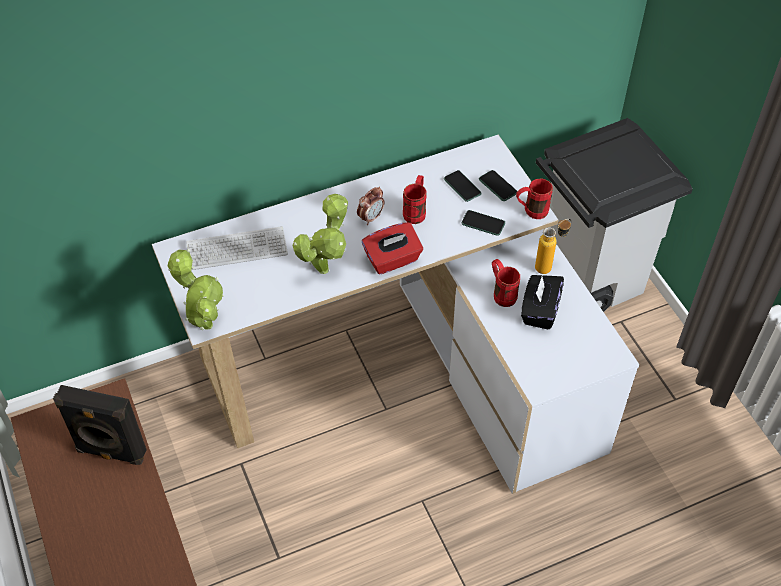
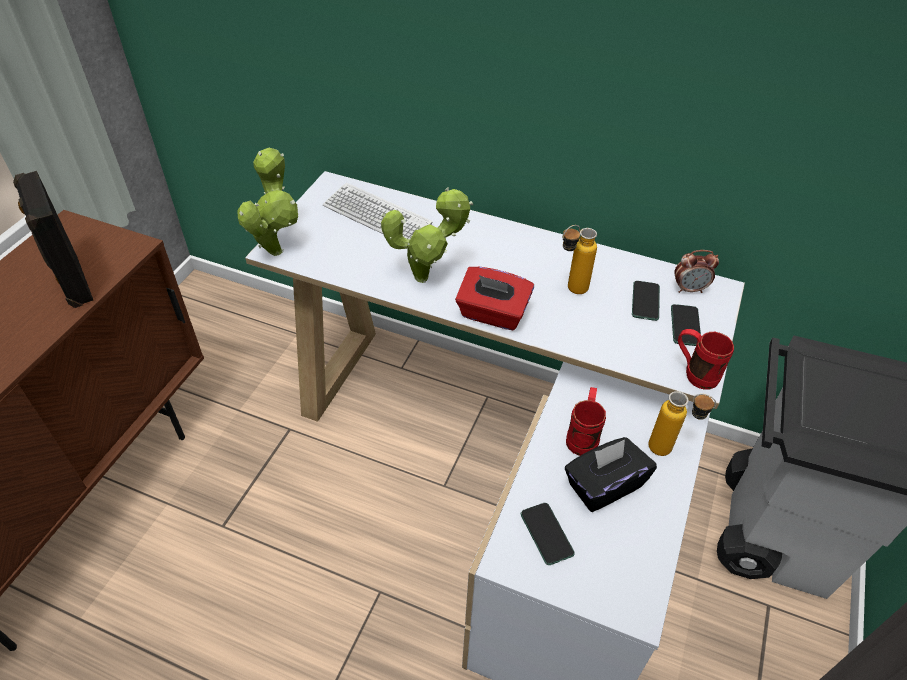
camera: 45 degrees right, 5 degrees down
alarm clock [357,187,384,225] -> alarm clock moved to [674,250,719,293]
red mug [403,175,427,224] -> bottle [562,225,597,294]
phone [462,210,505,236] -> phone moved to [521,503,575,565]

